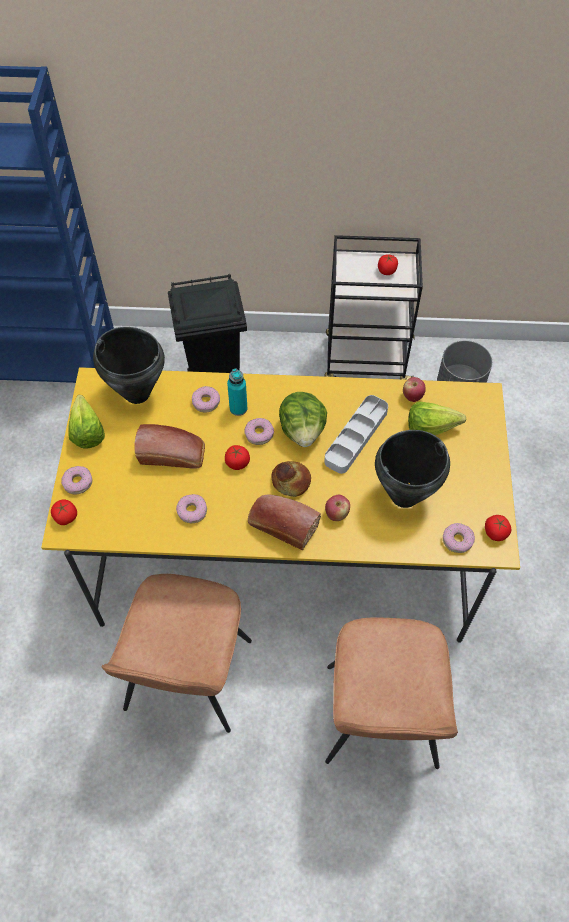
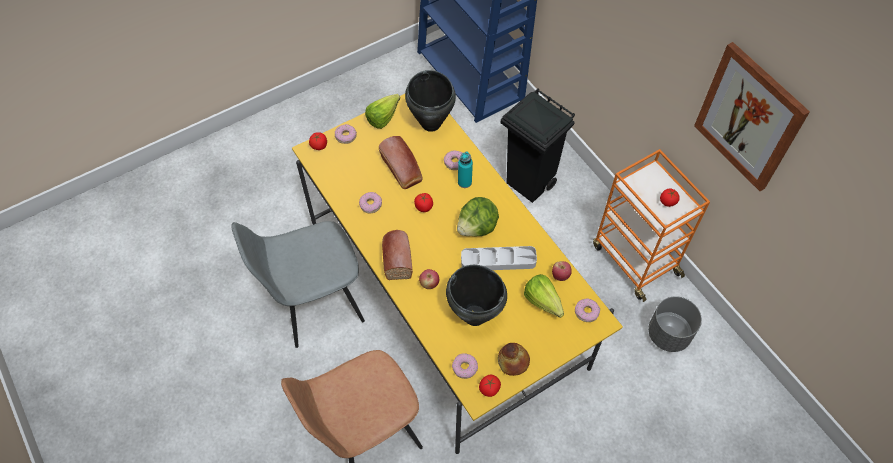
camera: 55 degrees right, 0 degrees up
brown chair [102,574,252,733] -> grey chair [231,221,365,348]
donut [245,418,274,445] -> donut moved to [575,298,600,322]
bread [271,461,311,497] -> bread moved to [498,343,530,376]
black cart [324,235,423,380] -> orange cart [593,149,710,302]
none -> picture [694,42,810,191]

